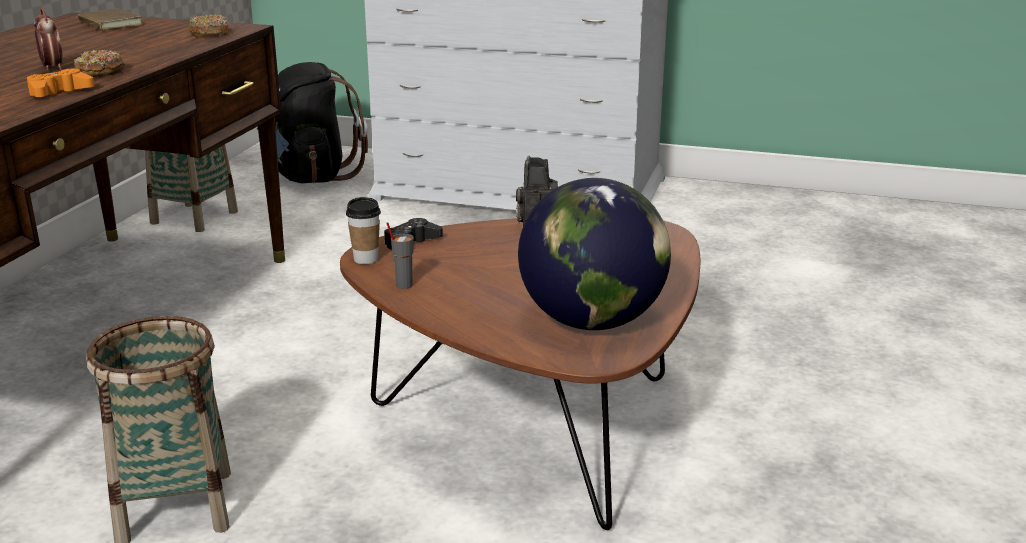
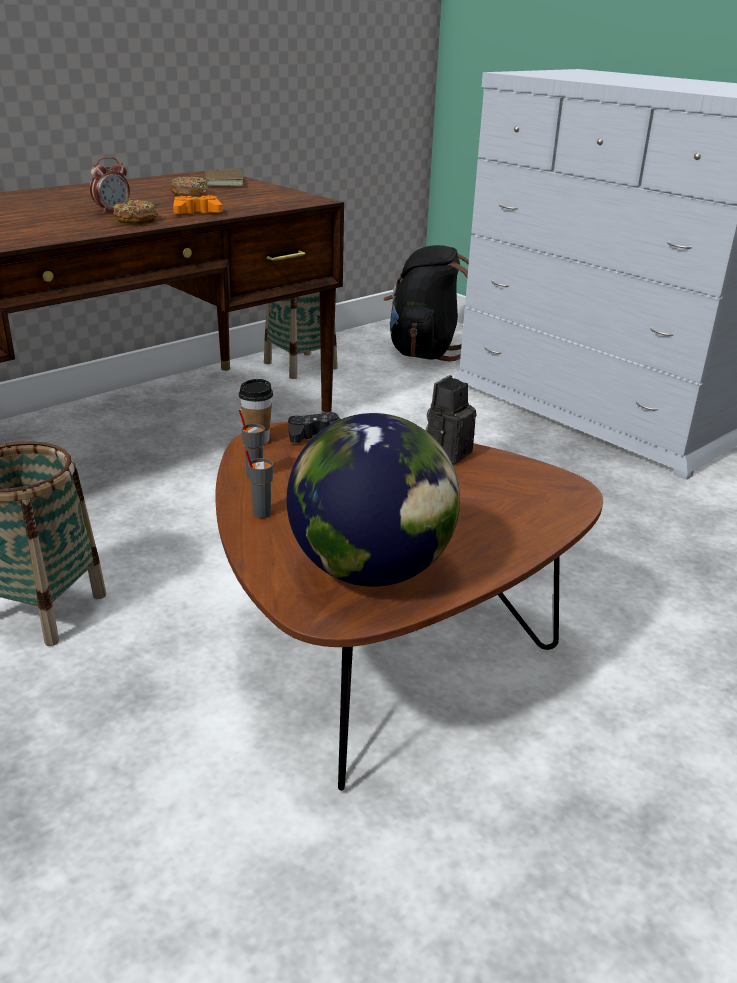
camera: 30 degrees right, 5 degrees up
orange game controller [27,69,94,97] -> orange game controller moved to [173,195,223,214]
alarm clock [34,8,63,70] -> alarm clock turned 45 degrees clockwise [90,157,130,213]
donut [188,14,229,37] -> donut moved to [170,177,207,197]
none -> grey cup [245,450,273,518]

